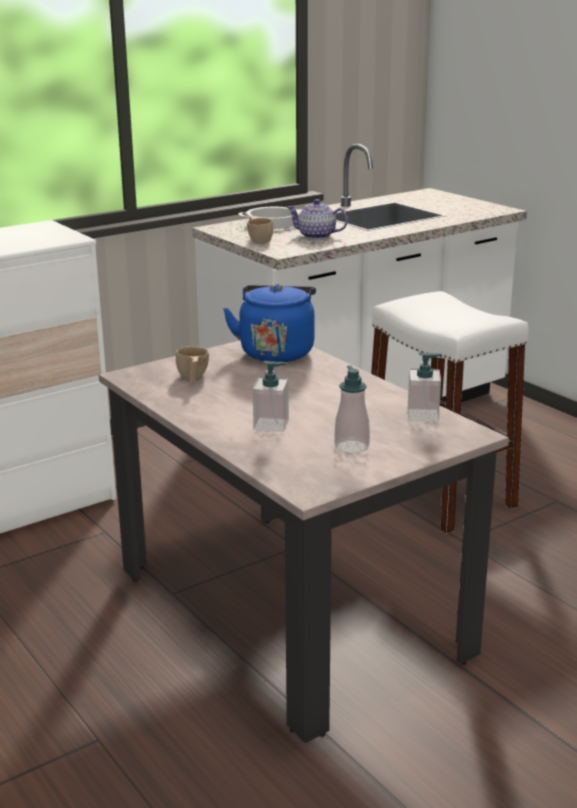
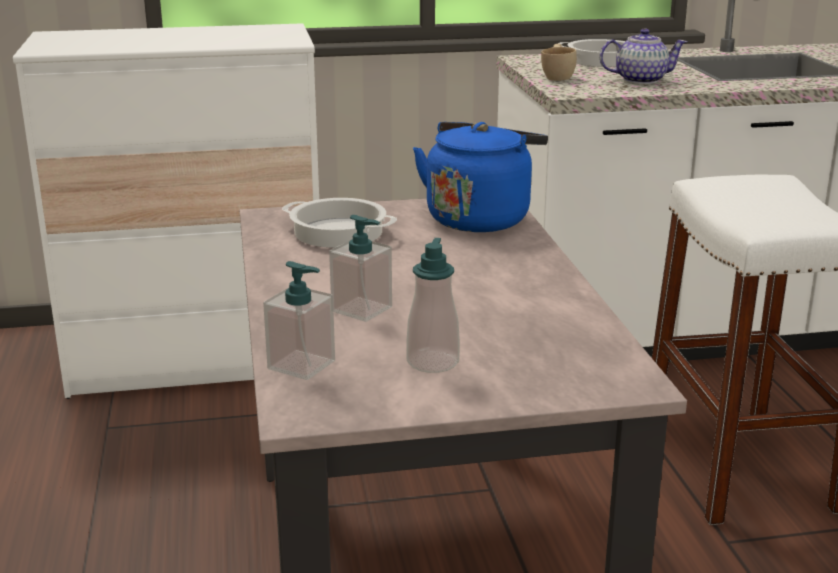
camera: 25 degrees right, 0 degrees up
beige cup [176,346,209,385] -> cooking pot [282,198,397,248]
teapot [287,199,348,239] -> teapot turned 135 degrees clockwise [600,28,687,84]
soap dispenser [408,352,442,422] -> soap dispenser moved to [263,261,335,380]

